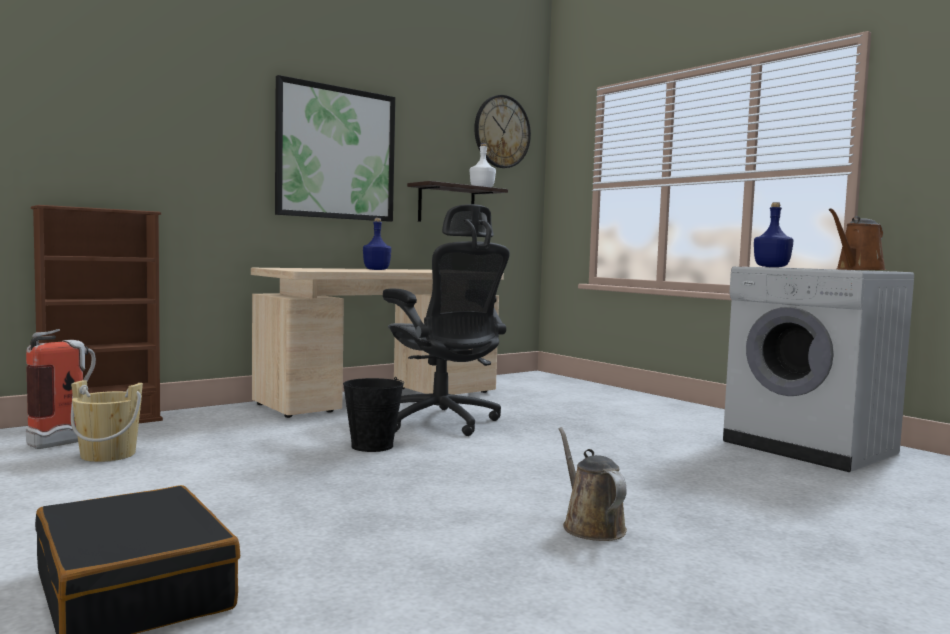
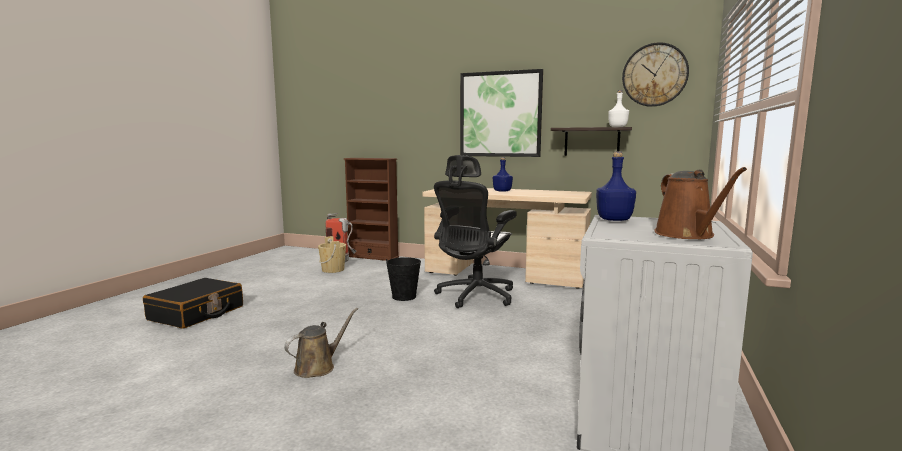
camera: 60 degrees right, 5 degrees up
brown watering can [829,208,886,270] -> brown watering can turned 120 degrees counterclockwise [654,167,747,239]

